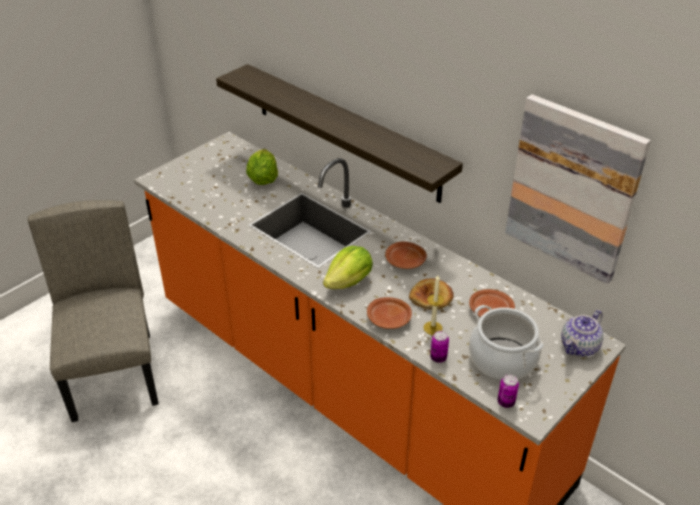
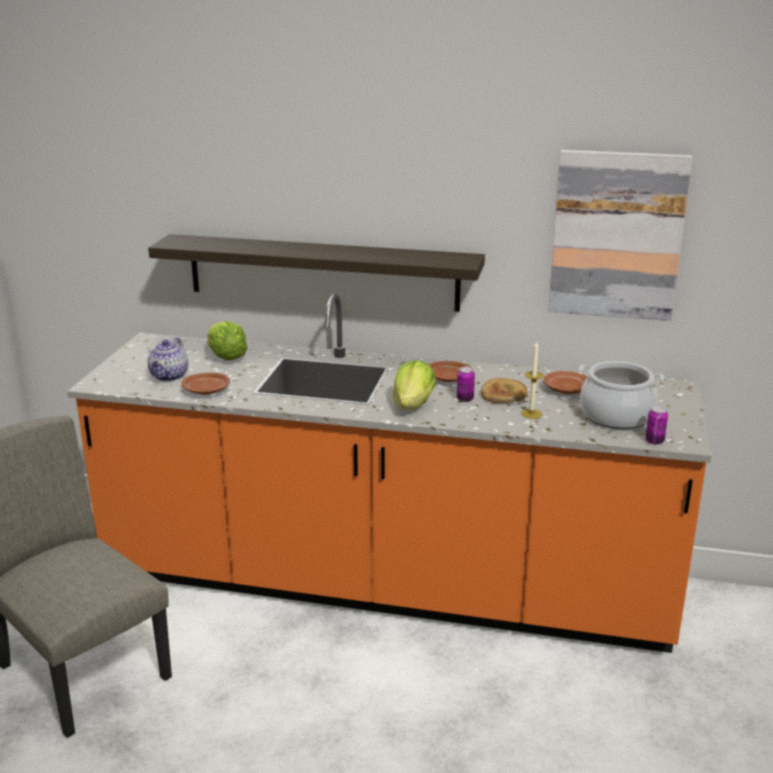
camera: 30 degrees left, 15 degrees down
brown plate [367,297,412,329] -> brown plate moved to [181,373,230,395]
can [430,331,449,363] -> can moved to [457,367,475,402]
teapot [561,310,604,356] -> teapot moved to [148,337,188,381]

